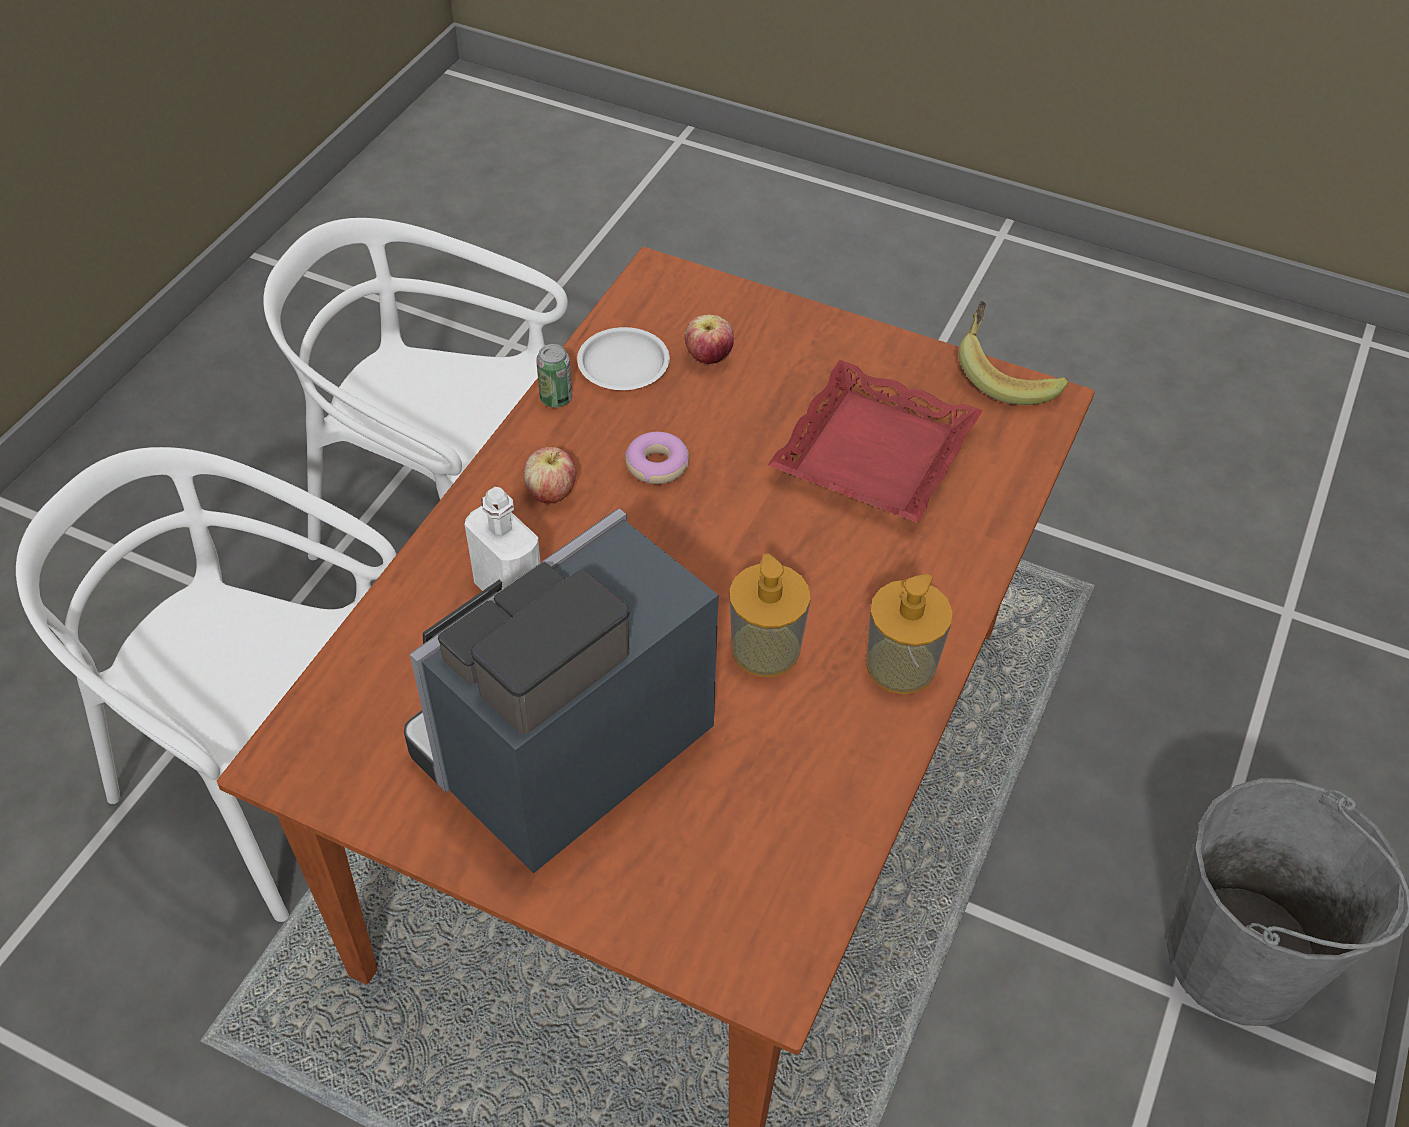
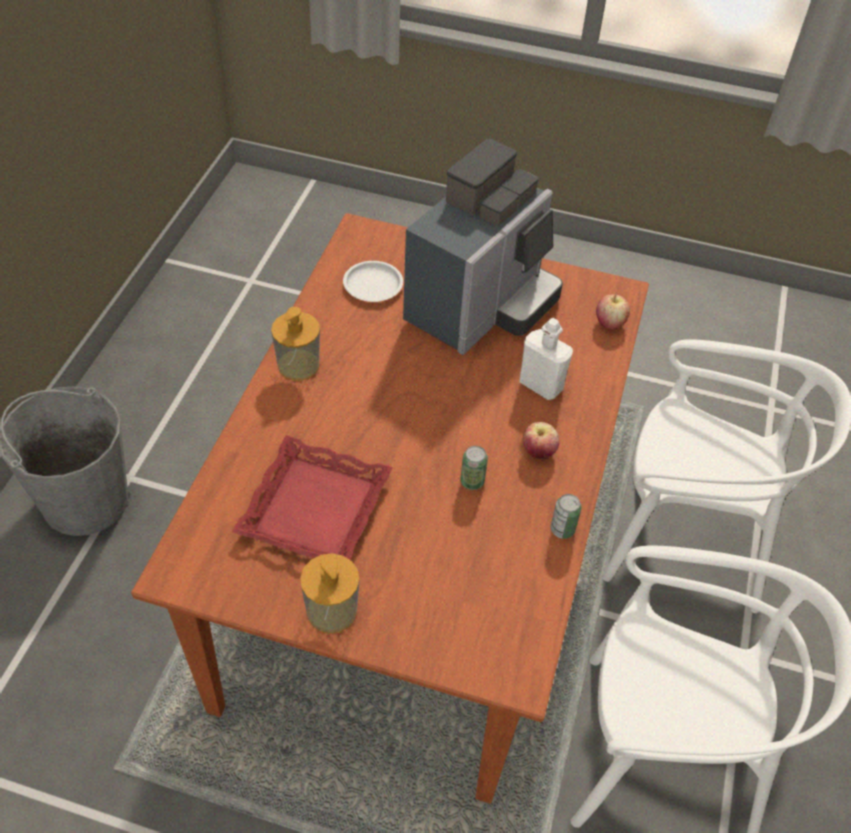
camera: 170 degrees right, 0 degrees up
white plate [577,327,670,390] -> white plate moved to [343,261,403,302]
donut [625,432,689,484] -> can [460,446,488,490]
apple [685,315,734,364] -> apple moved to [596,294,630,330]
soap dispenser [729,553,810,677] -> soap dispenser moved to [300,553,360,634]
banana [959,301,1068,405] -> none

